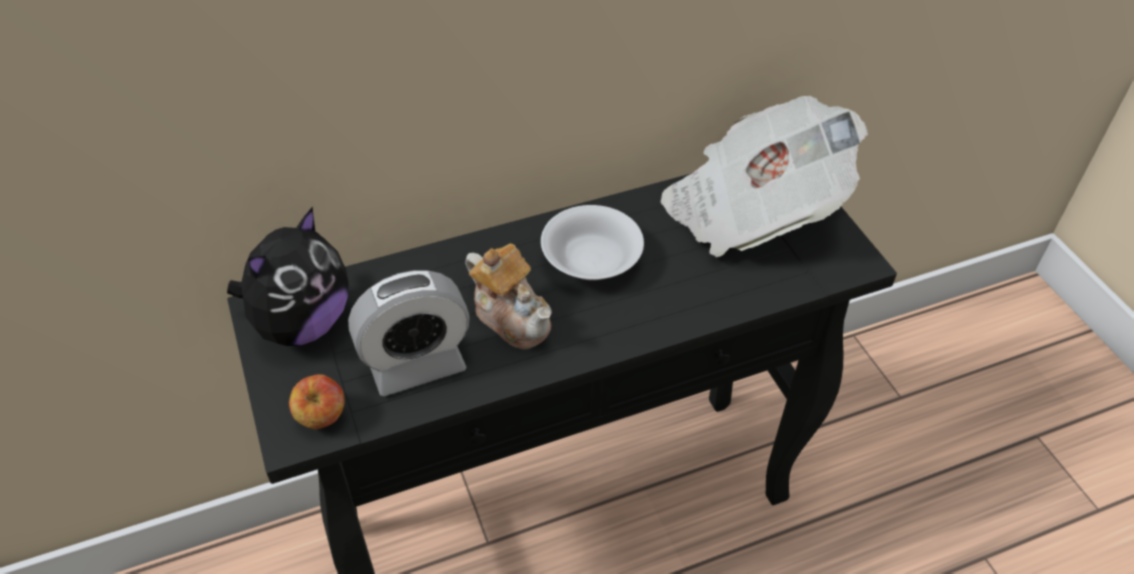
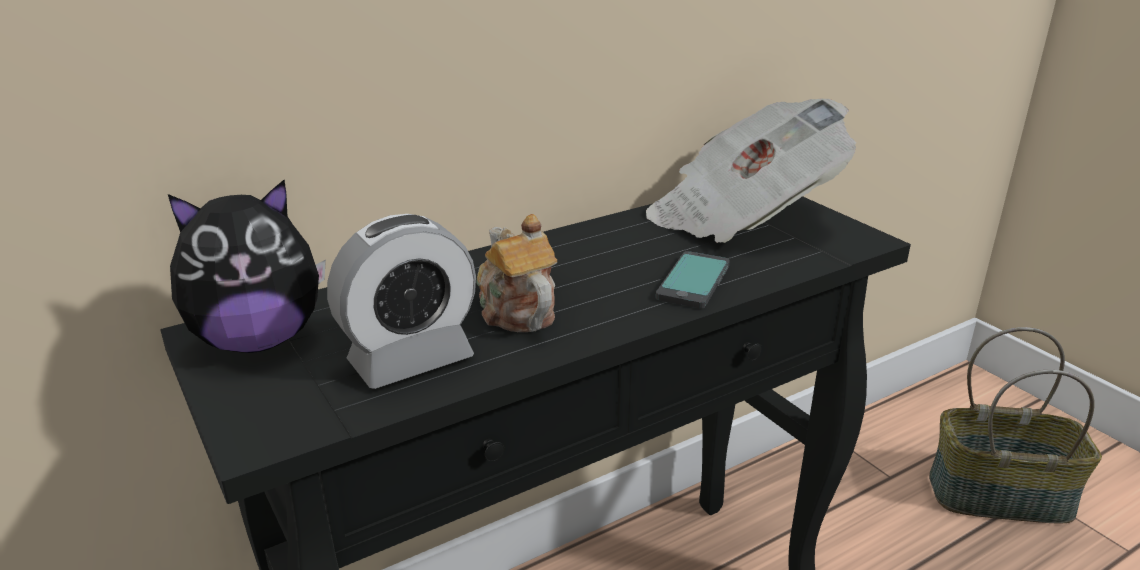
camera: 10 degrees left, 20 degrees down
plush toy [227,207,349,346] -> plush toy turned 45 degrees clockwise [168,180,326,353]
apple [289,374,345,429] -> none
teapot [465,244,552,349] -> teapot turned 150 degrees counterclockwise [476,214,557,332]
white bowl [541,205,644,280] -> none
none -> phone [656,251,730,308]
none -> basket [929,327,1102,524]

